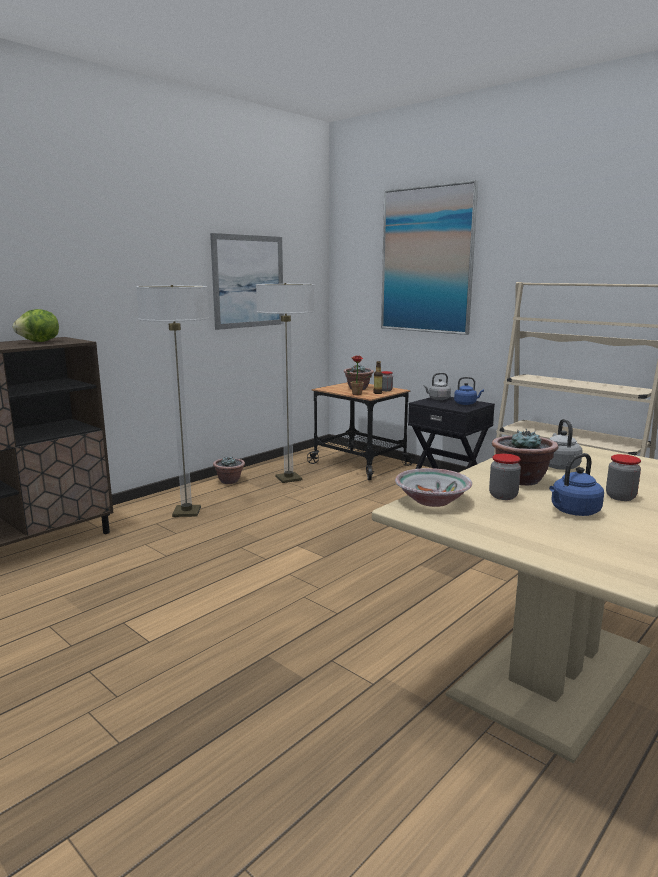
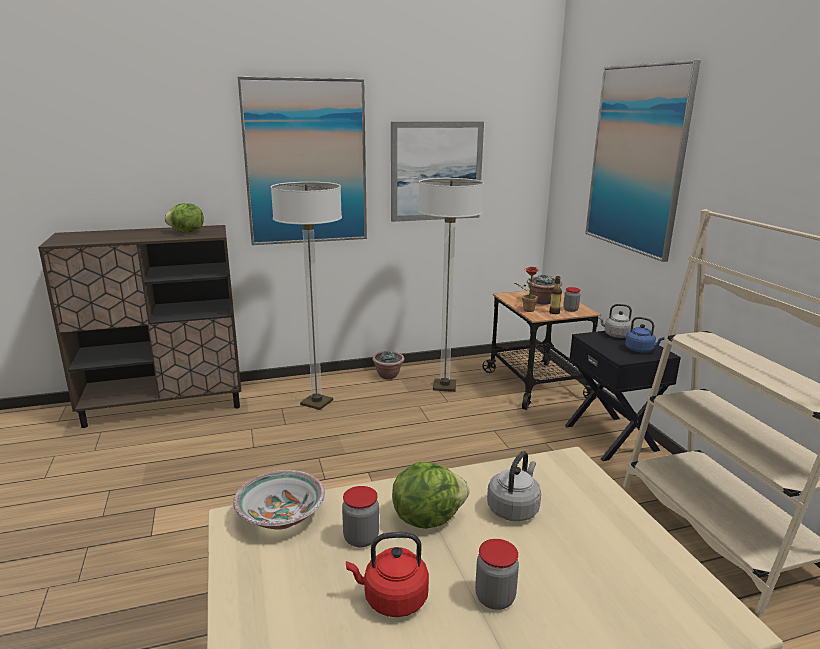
camera: 30 degrees right, 5 degrees up
potted plant [492,429,558,485] -> lettuce [392,462,470,529]
blue kettle [549,453,604,516] -> red kettle [346,532,429,617]
none -> picture [238,77,367,245]

